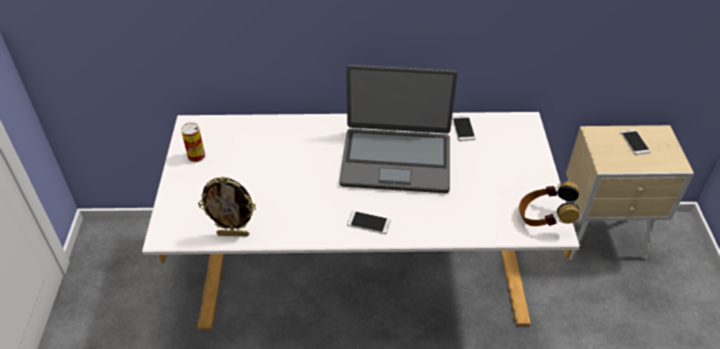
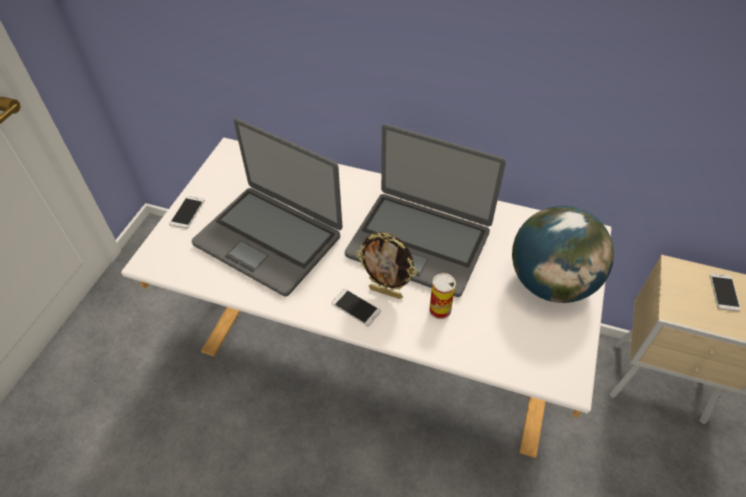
camera: 20 degrees right, 5 degrees up
can [181,122,205,162] -> can moved to [429,273,456,319]
picture frame [198,177,256,237] -> picture frame moved to [356,232,417,299]
phone [452,115,476,141] -> phone moved to [169,196,205,229]
headphones [519,181,579,226] -> none
none -> laptop [192,119,343,297]
none -> globe [512,206,614,303]

